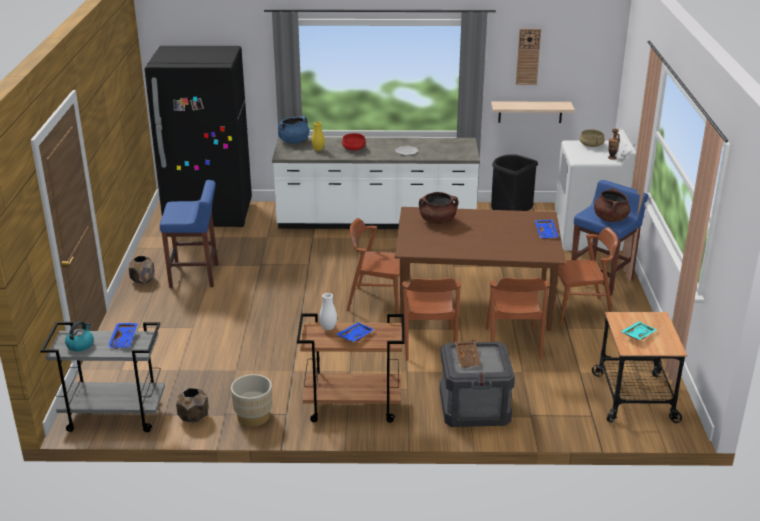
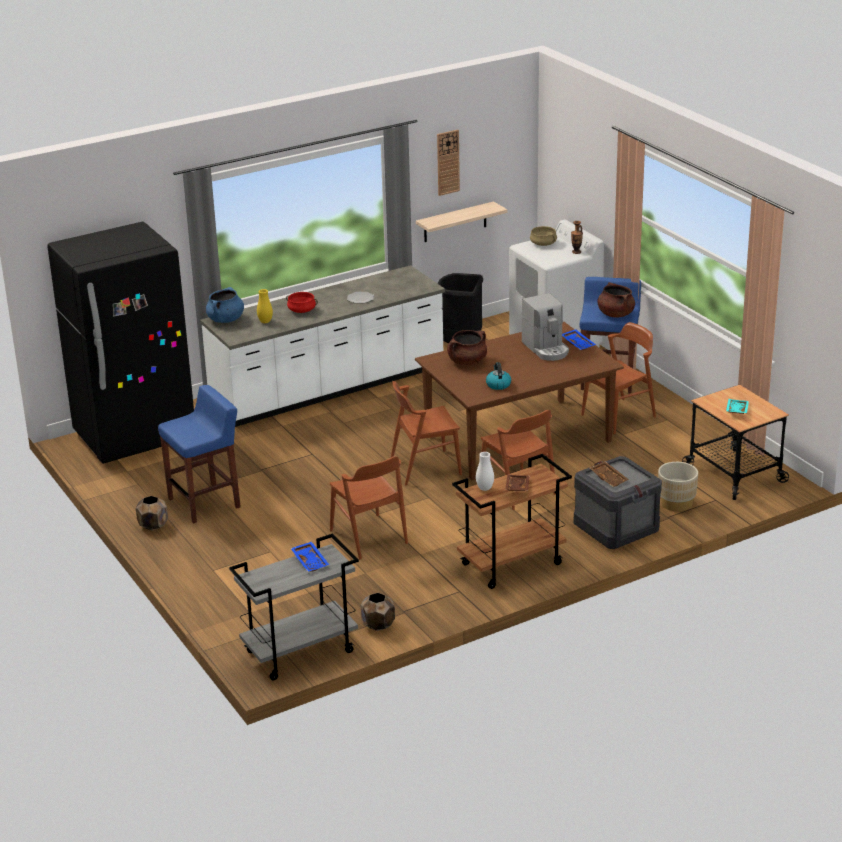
camera: 30 degrees left, 0 degrees up
kettle [65,321,94,351] -> kettle moved to [486,362,511,390]
beige planter [231,374,272,427] -> beige planter moved to [658,462,698,512]
blue tray [336,322,375,342] -> brown tray [505,474,529,491]
brown chair [486,278,549,360] -> brown chair moved to [330,456,408,560]
none -> coffee machine [522,293,569,361]

